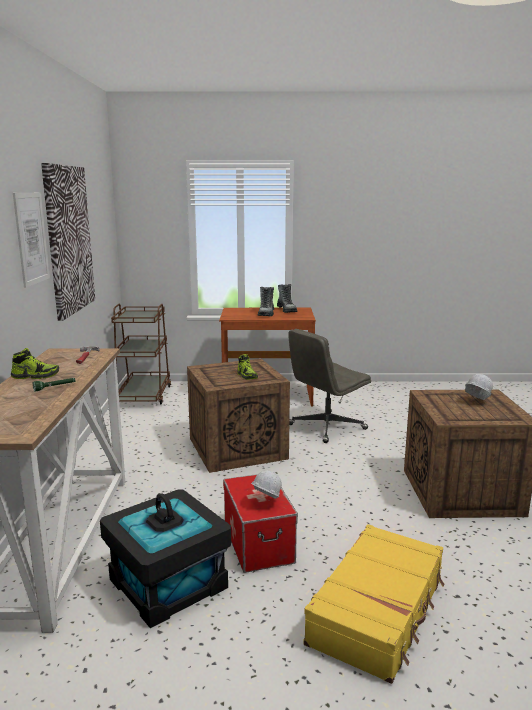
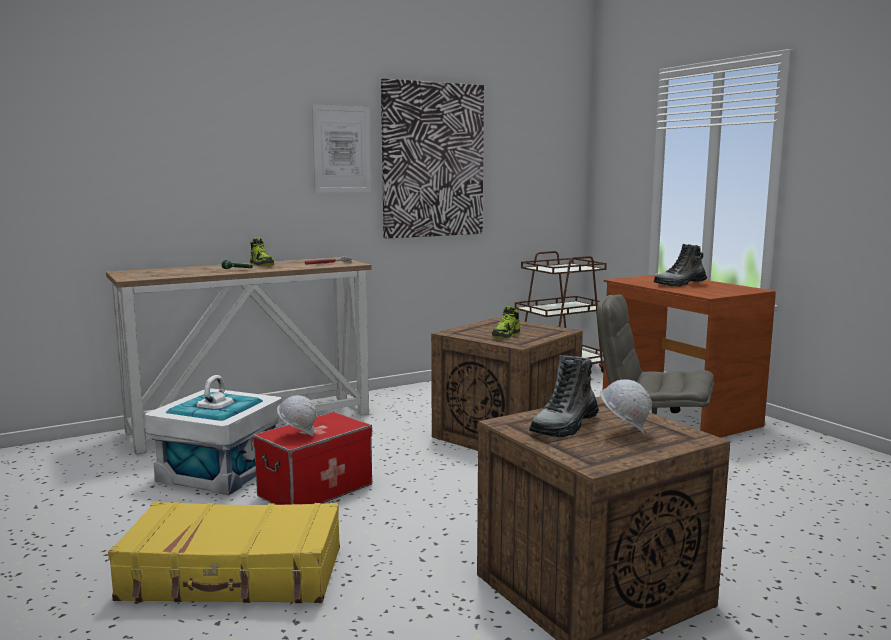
camera: 60 degrees right, 5 degrees down
black storage box [100,489,231,628] -> white storage box [145,375,282,495]
boot [277,284,298,313] -> boot moved to [529,355,599,437]

